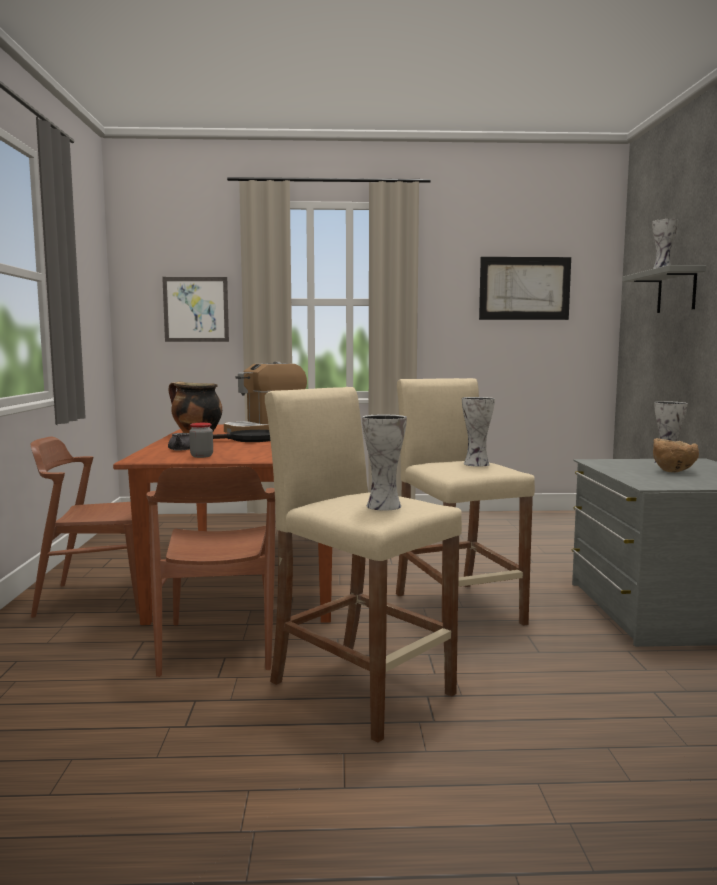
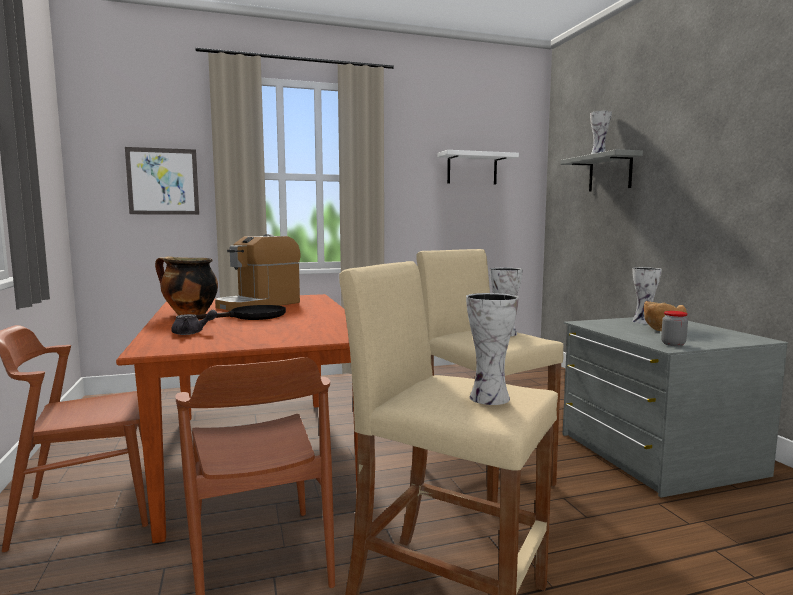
camera: 15 degrees left, 0 degrees up
jar [189,423,213,458] -> jar moved to [661,311,688,346]
picture [479,257,571,320] -> white shelf [438,150,519,185]

